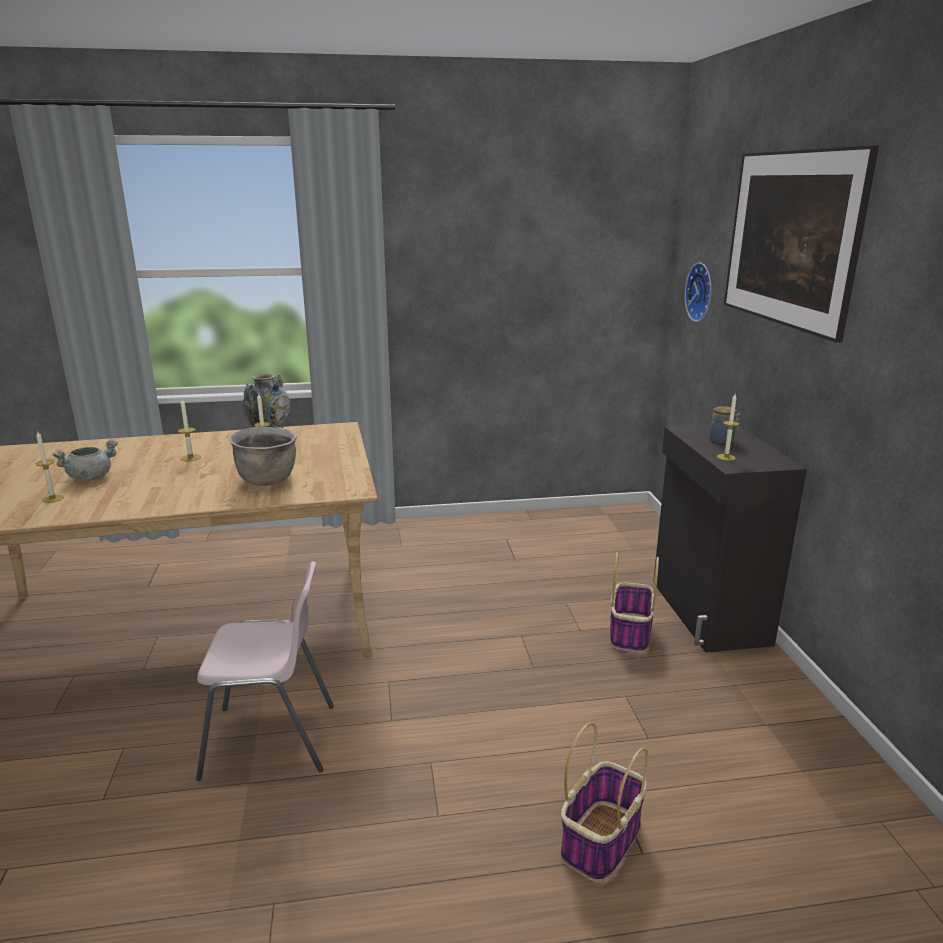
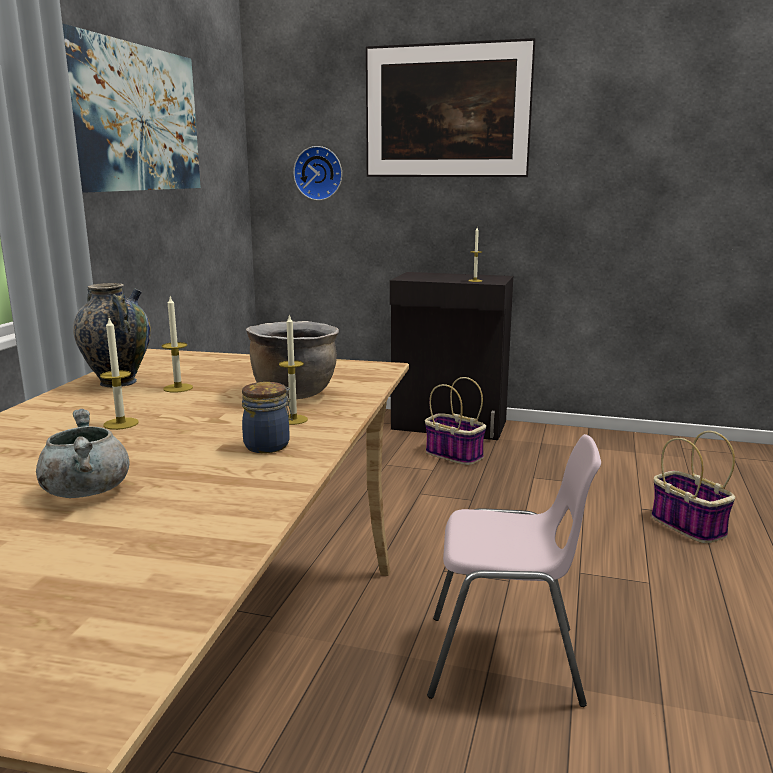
camera: 65 degrees left, 5 degrees down
candle [36,432,64,503] -> candle moved to [279,314,308,425]
pink chair [196,561,334,781] -> pink chair turned 75 degrees clockwise [427,434,601,707]
jar [709,406,740,444] -> jar moved to [242,382,293,453]
none -> picture [62,23,201,193]

